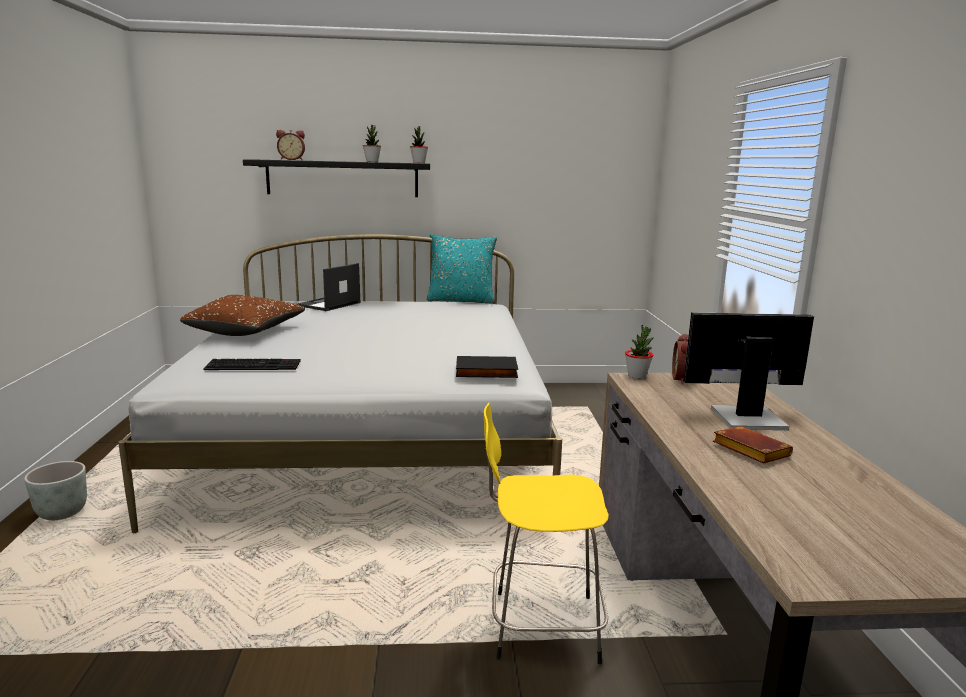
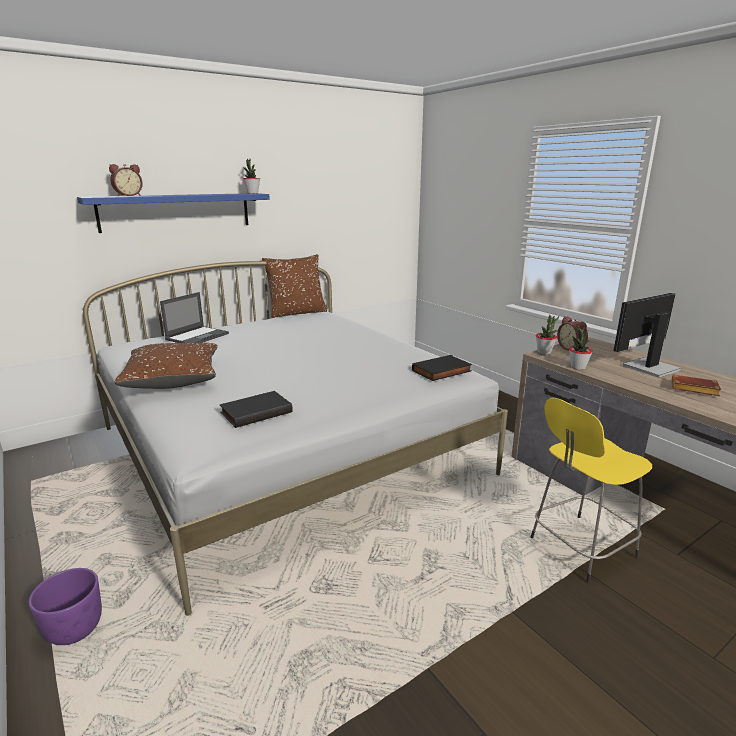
camera: 30 degrees left, 5 degrees up
grey planter [24,461,87,520] -> purple planter [29,568,102,645]
keyboard [203,359,301,370] -> black book [220,391,293,428]
black shelf [243,159,430,197] -> blue shelf [77,193,270,233]
laptop [297,263,361,311] -> laptop turned 150 degrees counterclockwise [160,292,229,343]
potted plant [363,125,381,162] -> potted plant moved to [569,325,593,370]
turquoise pillow [427,234,497,304] -> brown pillow [262,254,327,318]

